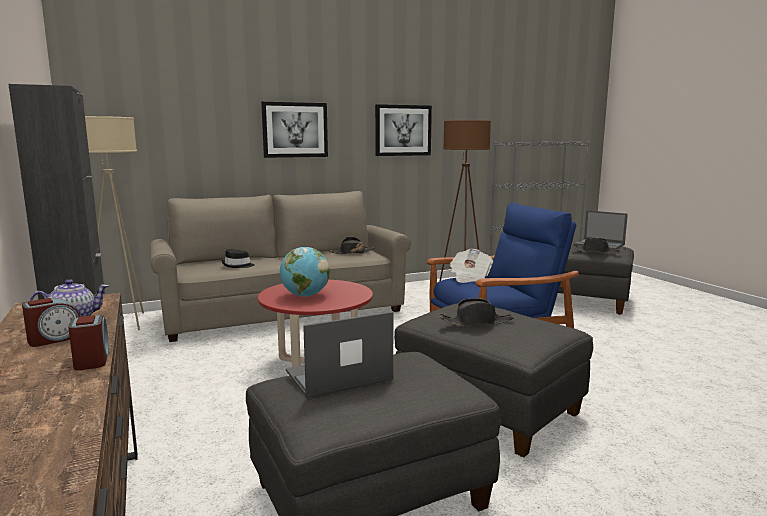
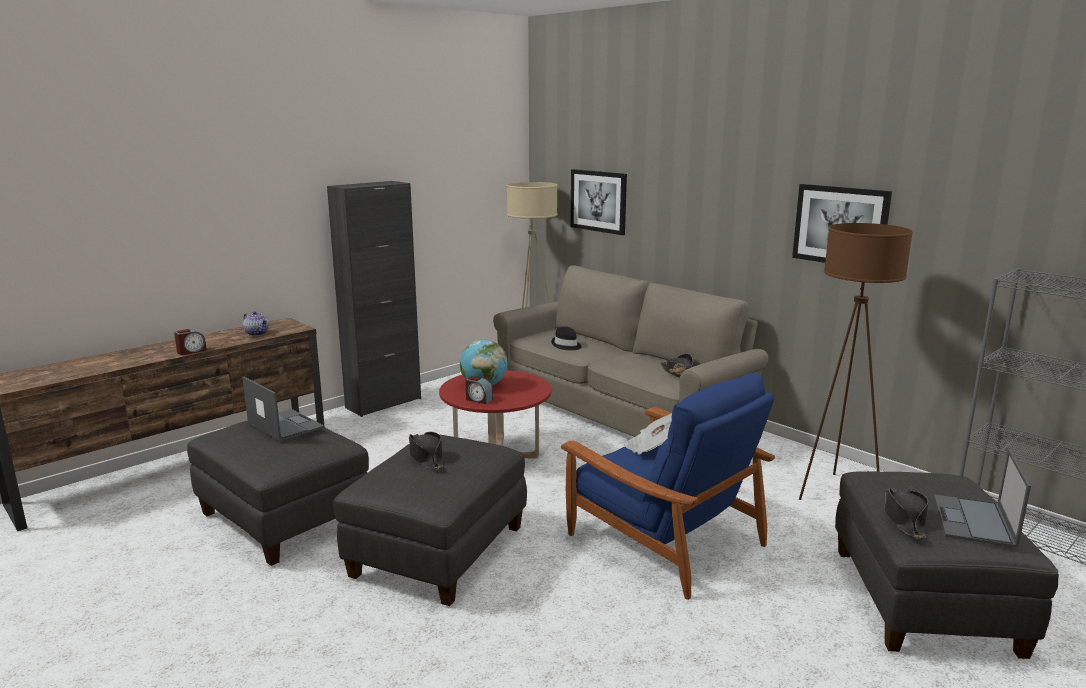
camera: 70 degrees right, 5 degrees up
alarm clock [22,298,80,347] -> alarm clock moved to [465,376,493,404]
picture [261,102,328,158] -> picture moved to [570,169,627,235]

